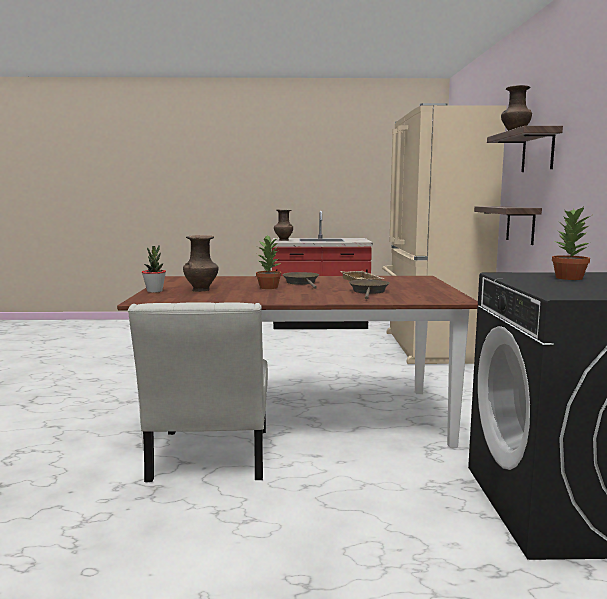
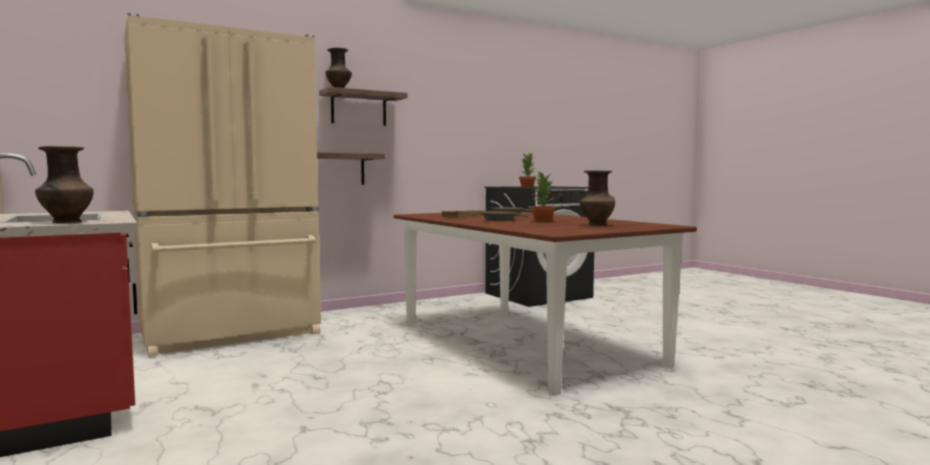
camera: 120 degrees left, 5 degrees down
white chair [128,302,268,482] -> none
potted plant [142,245,166,293] -> none

